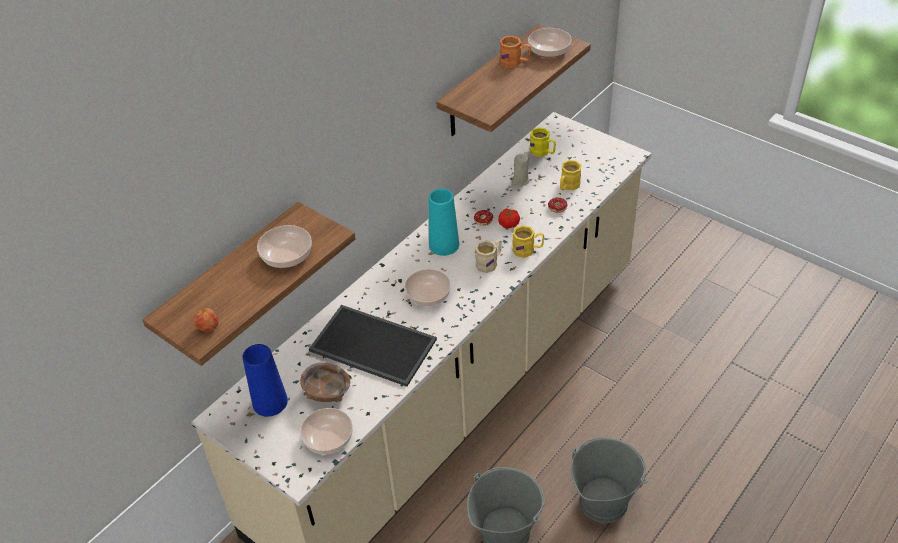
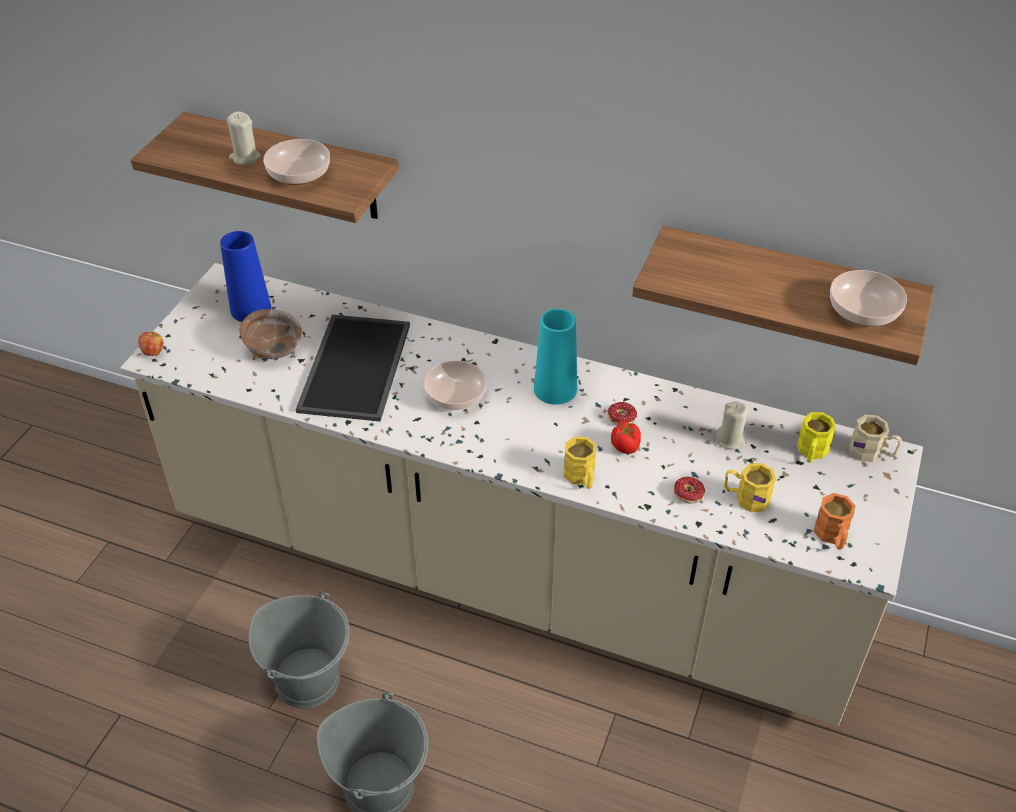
camera: 70 degrees right, 0 degrees up
apple [193,308,219,331] -> apple moved to [138,331,164,356]
bowl [300,408,353,455] -> none
beige mug [475,240,502,273] -> beige mug moved to [849,415,902,462]
orange mug [500,36,531,68] -> orange mug moved to [814,493,855,550]
none -> beige candle [227,111,261,165]

